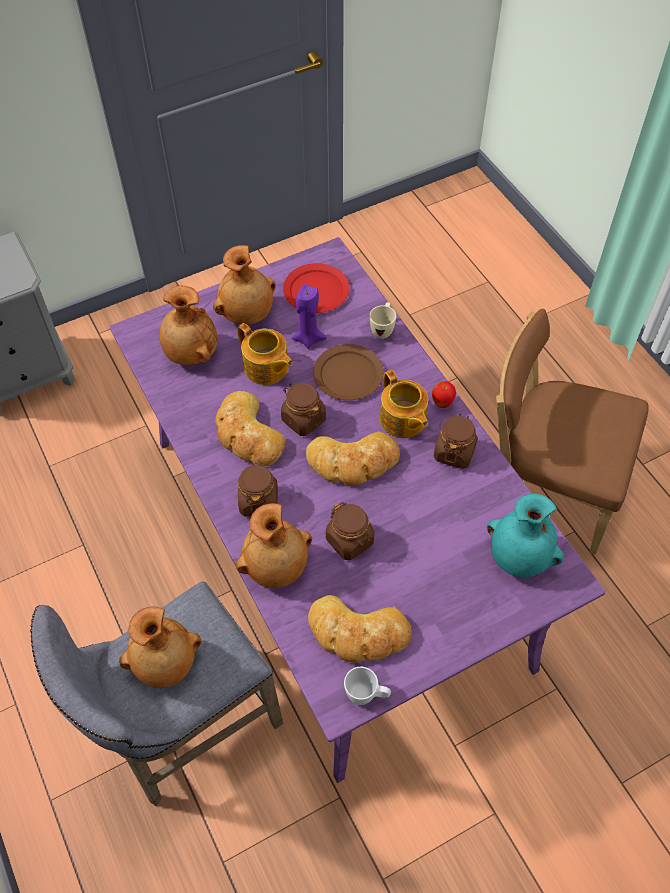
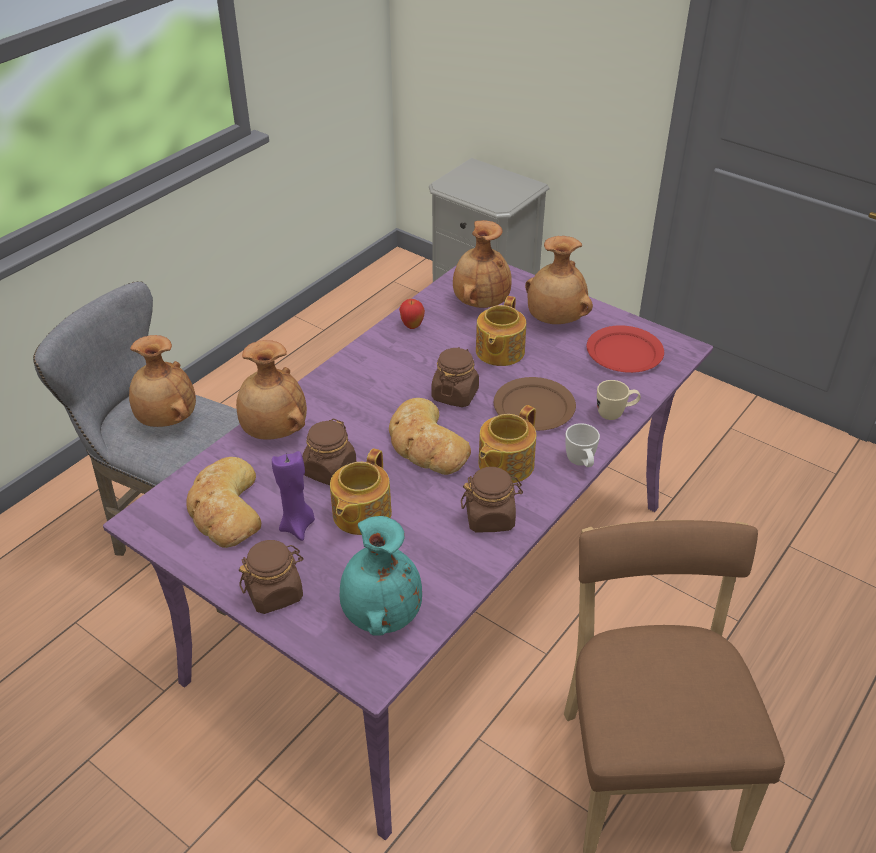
camera: 65 degrees right, 15 degrees down
bread [215,391,286,467] -> none
brown jar [238,462,278,516] -> brown jar moved to [239,540,304,614]
purple candle [291,284,327,349] -> purple candle moved to [272,451,315,541]
white mug [344,667,391,705] -> white mug moved to [565,423,600,467]
apple [432,381,456,408] -> apple moved to [399,299,425,329]
none -> teapot [330,448,392,535]

